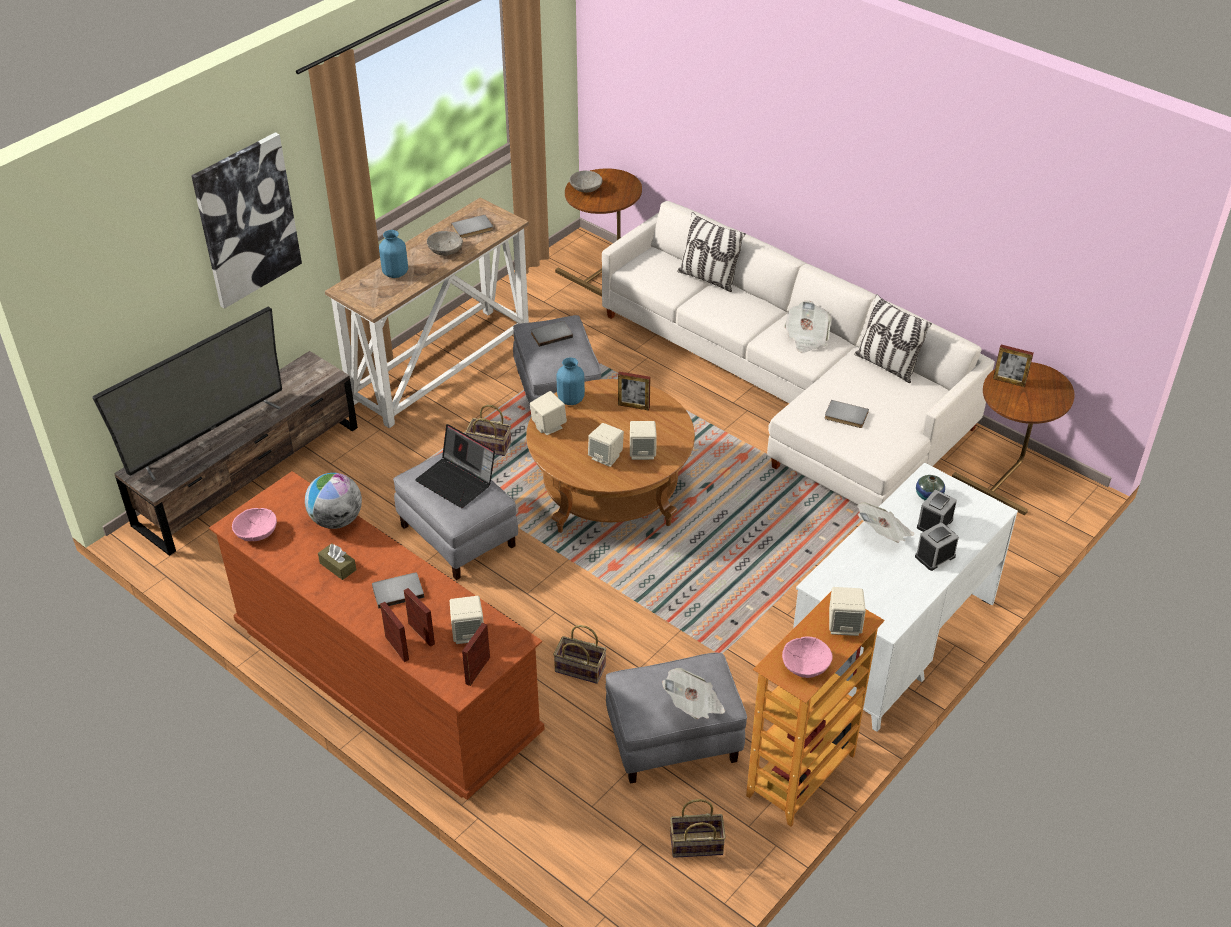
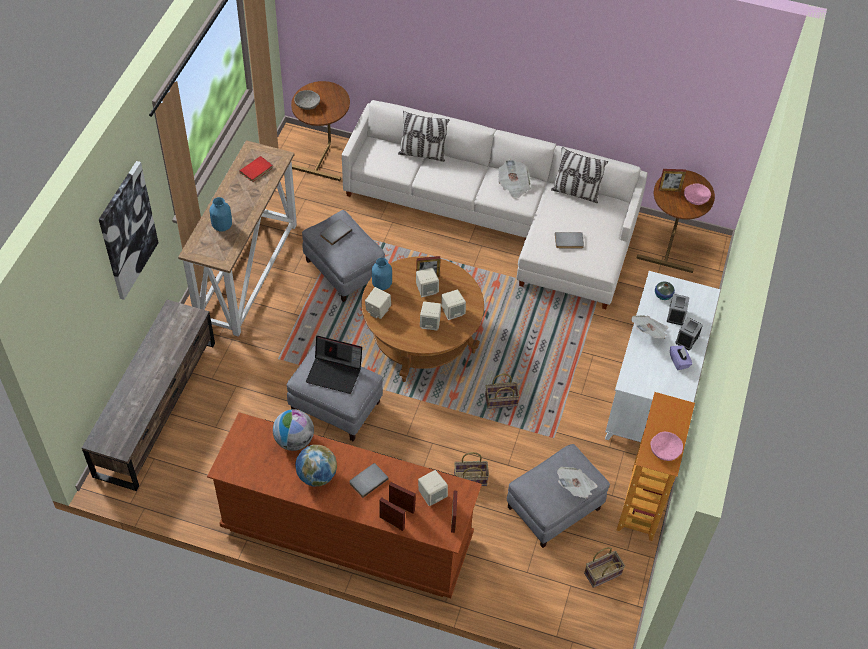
camera: 25 degrees left, 10 degrees up
television [92,307,282,481] -> none
pink bowl [232,508,277,541] -> pink bowl moved to [684,184,711,205]
brown tissue box [318,543,356,580] -> globe [295,445,337,486]
grey bowl [427,231,463,256] -> none
grey book [451,215,493,238] -> red book [239,156,273,182]
basket [465,405,511,456] -> basket moved to [485,374,520,409]
beige speaker [829,587,866,636] -> beige speaker moved to [416,268,439,297]
none -> purple tissue box [670,345,692,370]

